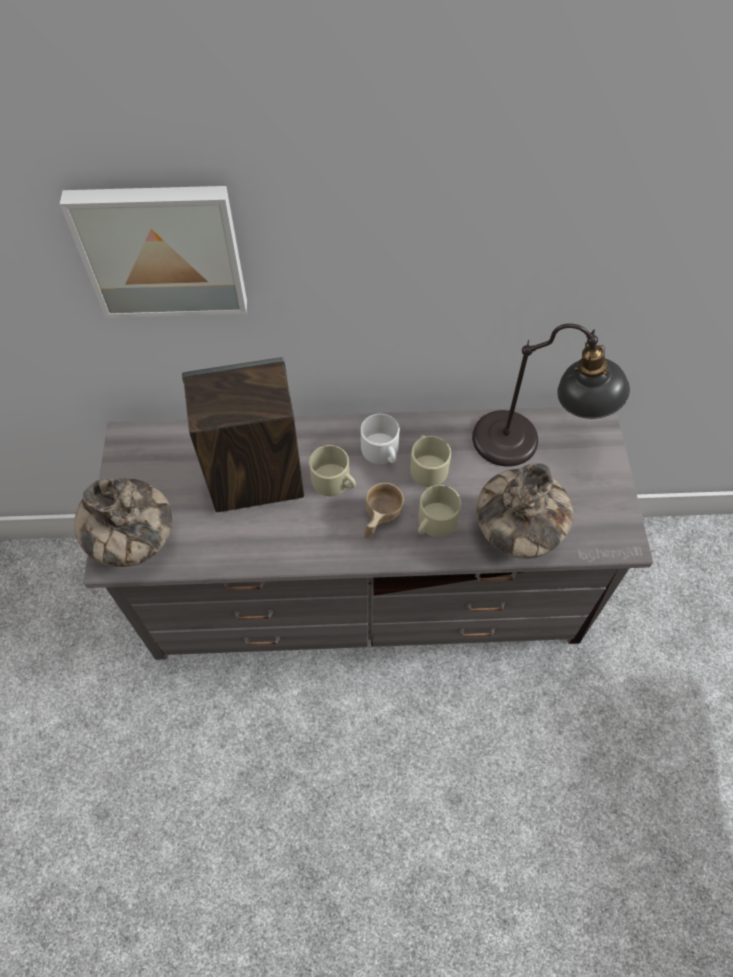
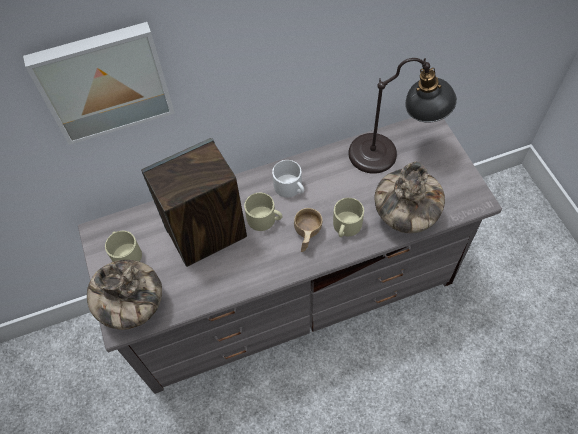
camera: 15 degrees left, 0 degrees up
beige mug [410,435,451,487] -> beige mug moved to [105,231,142,262]

